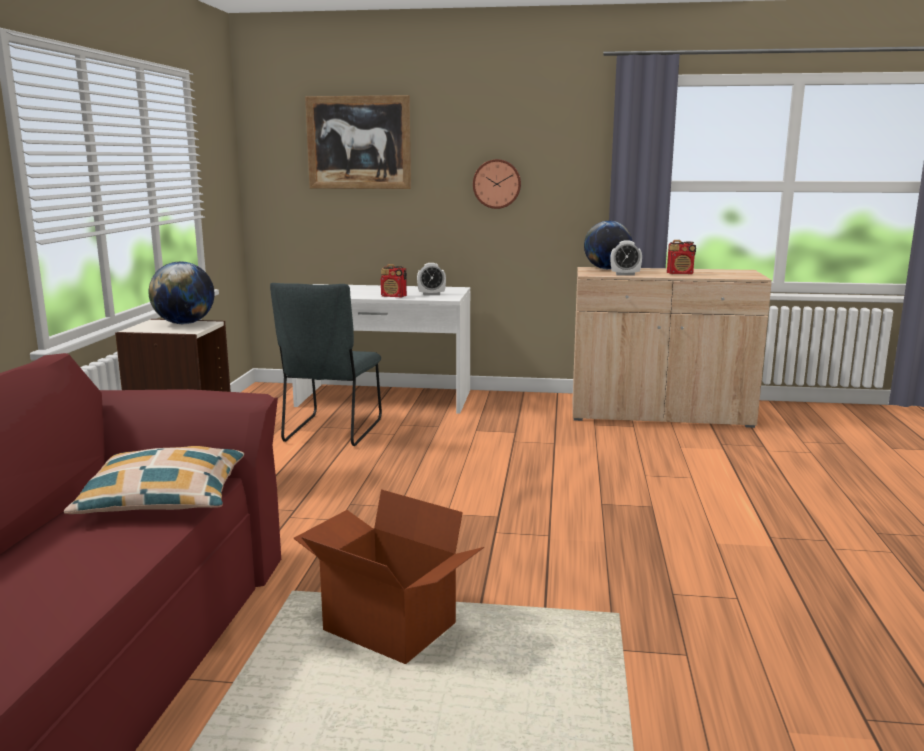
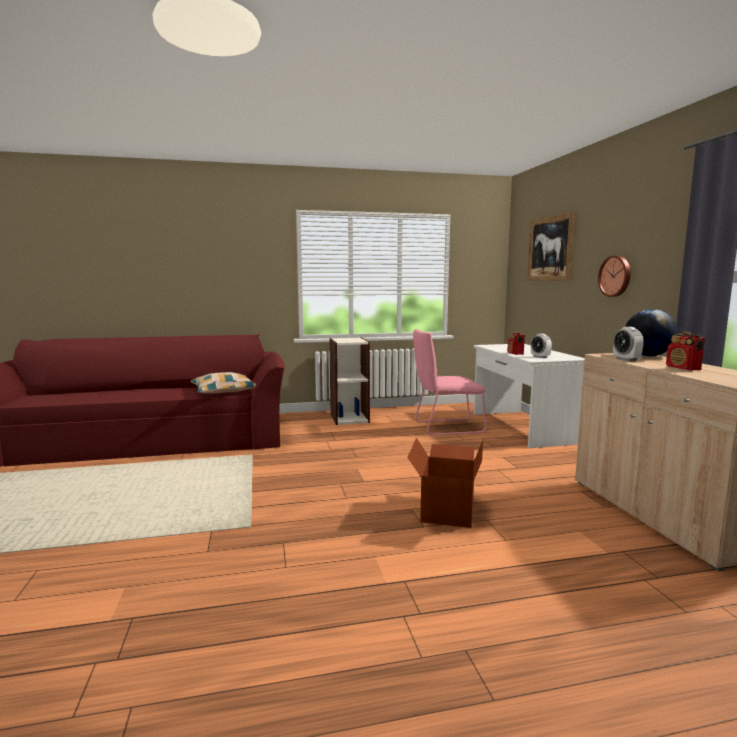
camera: 70 degrees right, 5 degrees down
globe [149,262,215,324] -> none
grey chair [270,283,382,446] -> pink chair [413,329,487,435]
cardboard box [293,489,484,664] -> cardboard box moved to [408,438,483,528]

